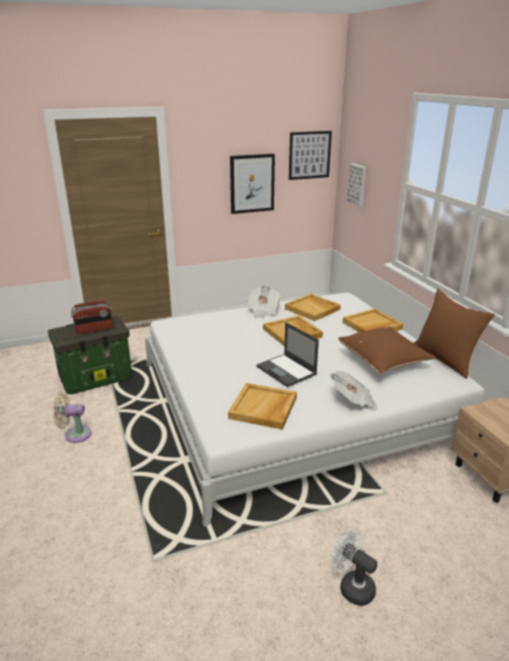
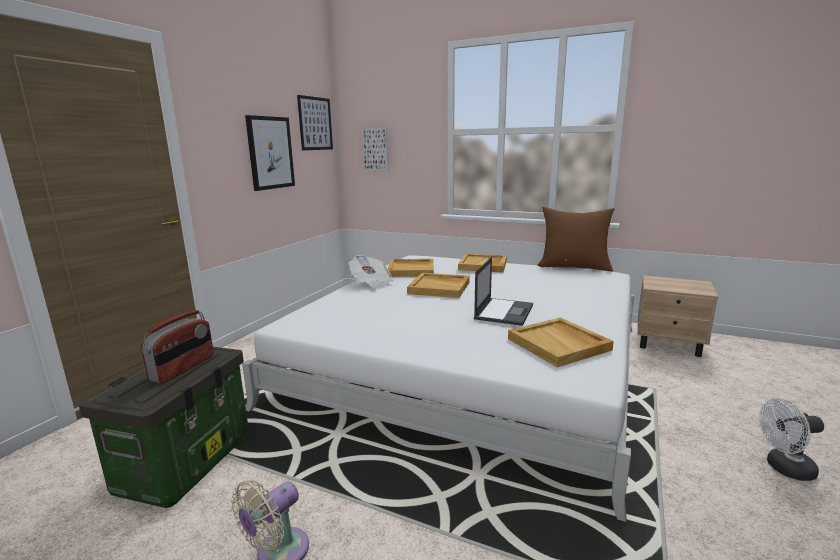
camera: 45 degrees left, 10 degrees down
laptop [256,322,319,387] -> laptop turned 75 degrees counterclockwise [474,257,533,326]
newspaper [330,371,378,408] -> none
brown pillow [338,327,436,374] -> none

